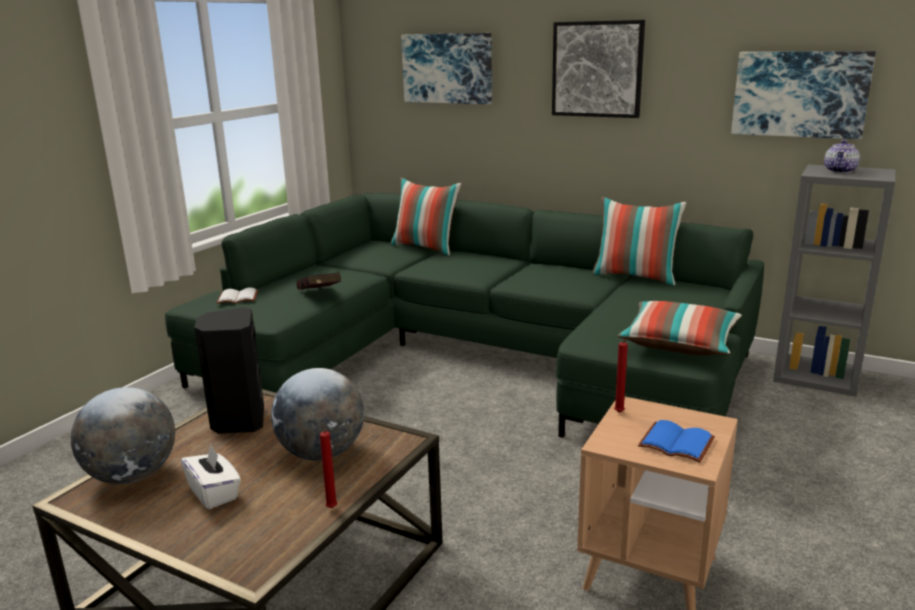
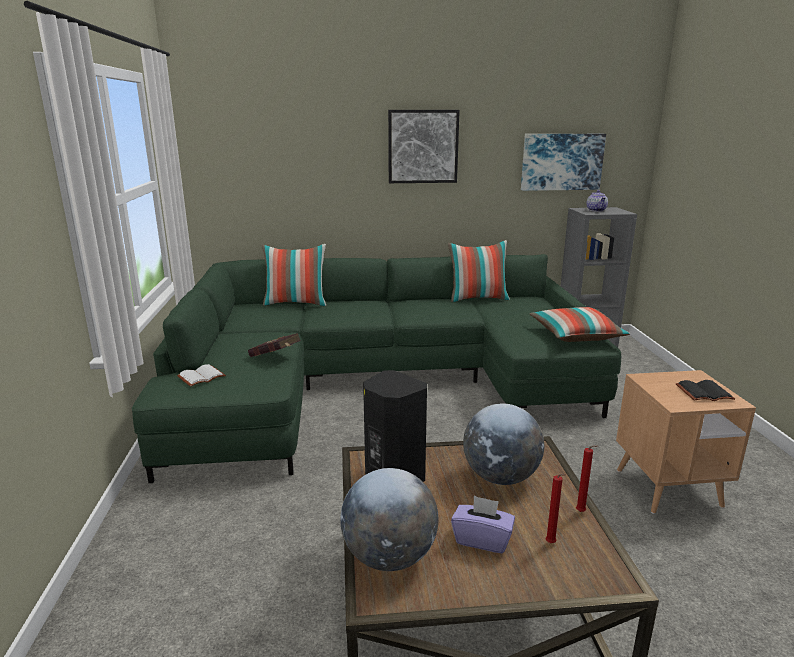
camera: 35 degrees left, 0 degrees up
white tissue box [181,444,241,509] -> purple tissue box [451,496,515,553]
picture [401,33,492,104] -> none
red candle [614,339,628,413] -> red candle moved to [546,474,566,543]
blue book [638,420,715,463] -> black book [676,380,735,401]

